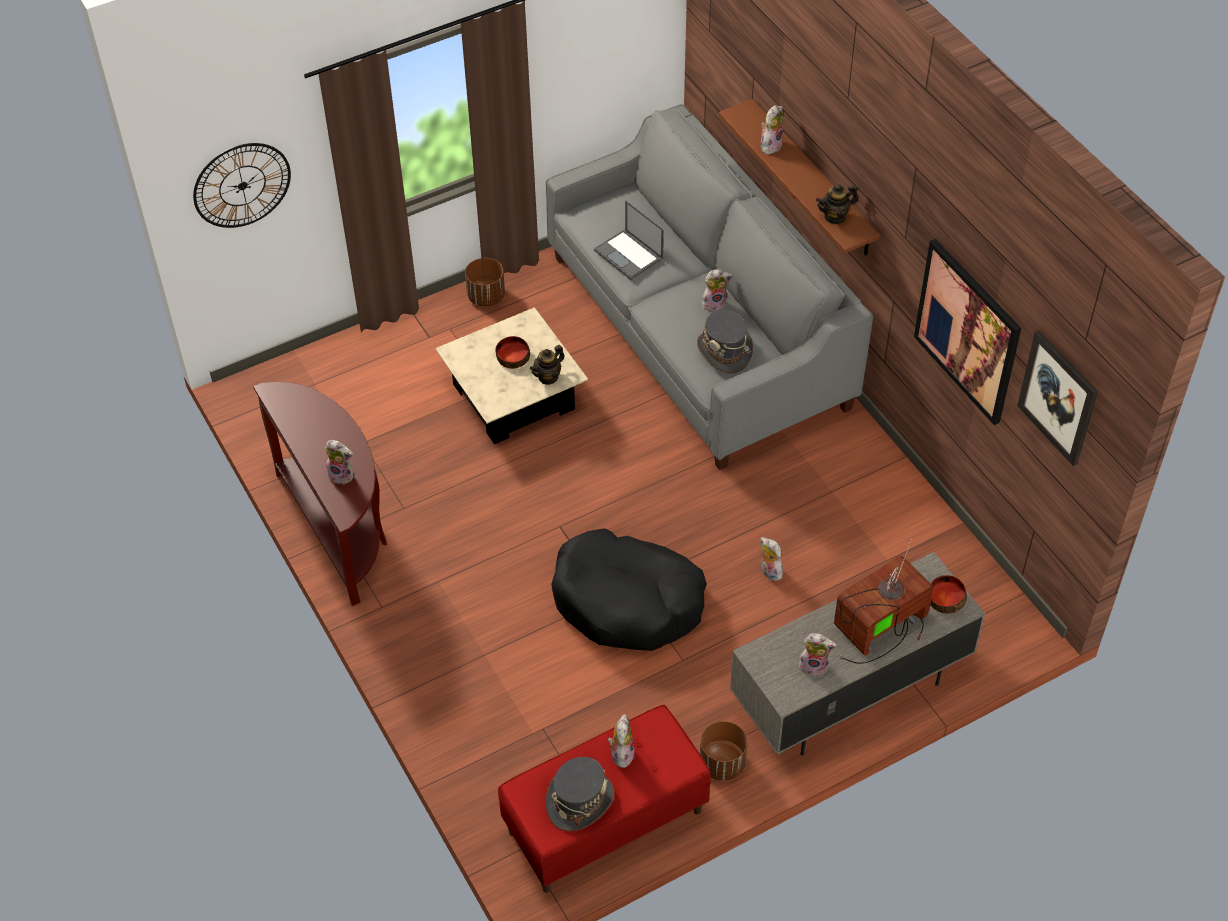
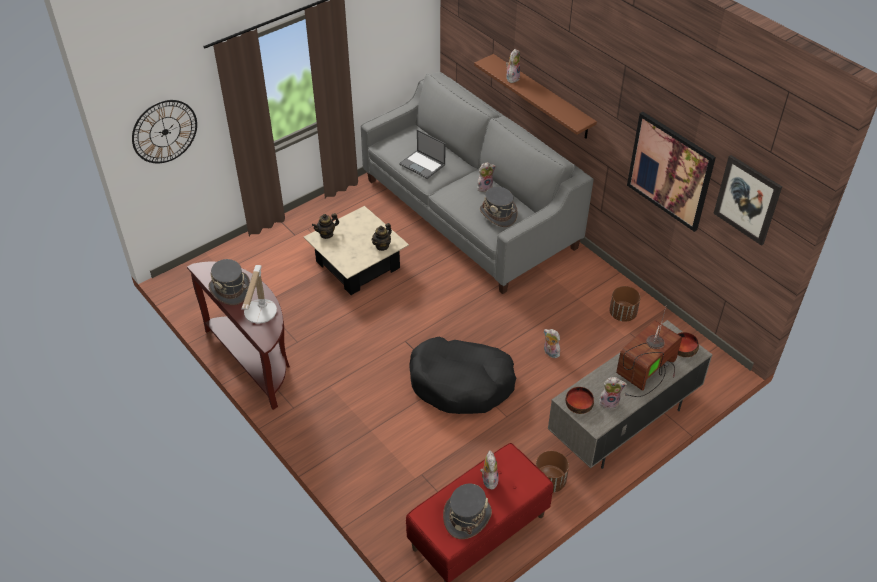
camera: 10 degrees left, 5 degrees down
plush toy [325,440,353,485] -> table lamp [241,265,277,323]
brown planter [465,258,505,307] -> brown planter moved to [609,286,641,322]
bowl [495,336,530,369] -> bowl moved to [566,387,594,414]
teapot [816,184,858,224] -> teapot moved to [312,213,339,239]
none -> grey hat [208,259,250,305]

